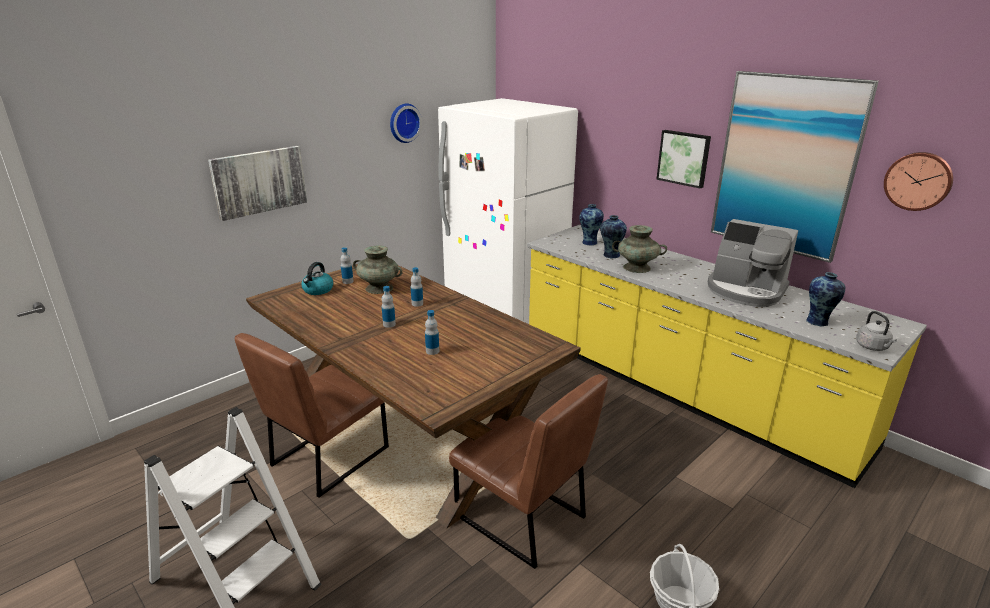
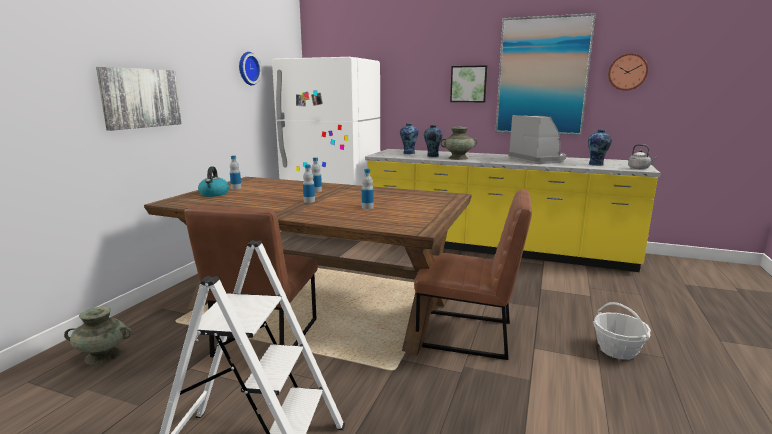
camera: 25 degrees left, 10 degrees down
turquoise vase [353,245,402,294] -> turquoise vase moved to [64,306,132,365]
coffee machine [708,219,798,307] -> coffee machine turned 120 degrees counterclockwise [508,115,566,164]

